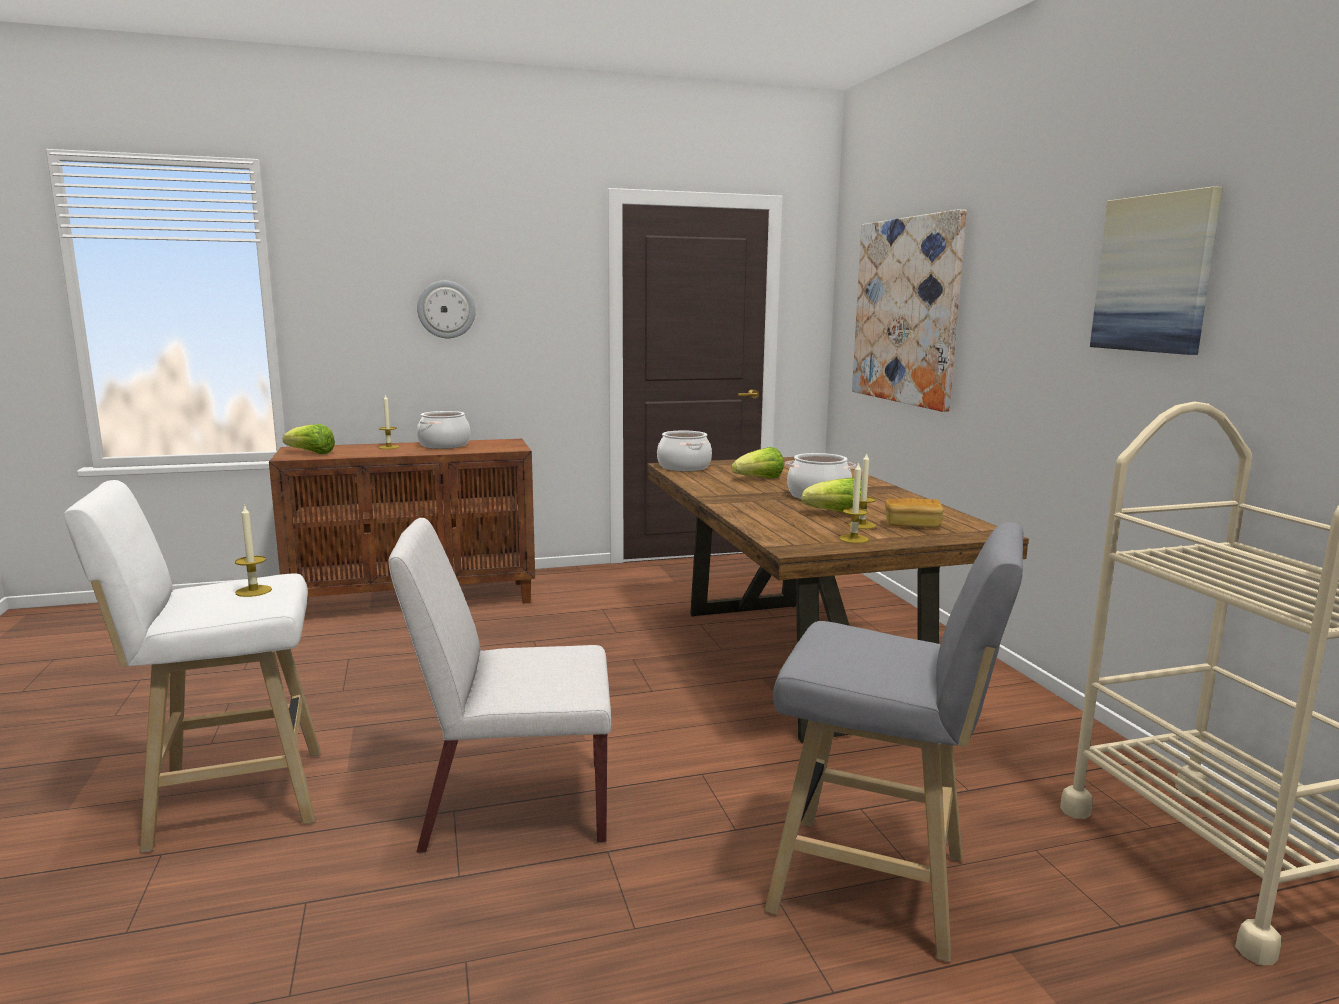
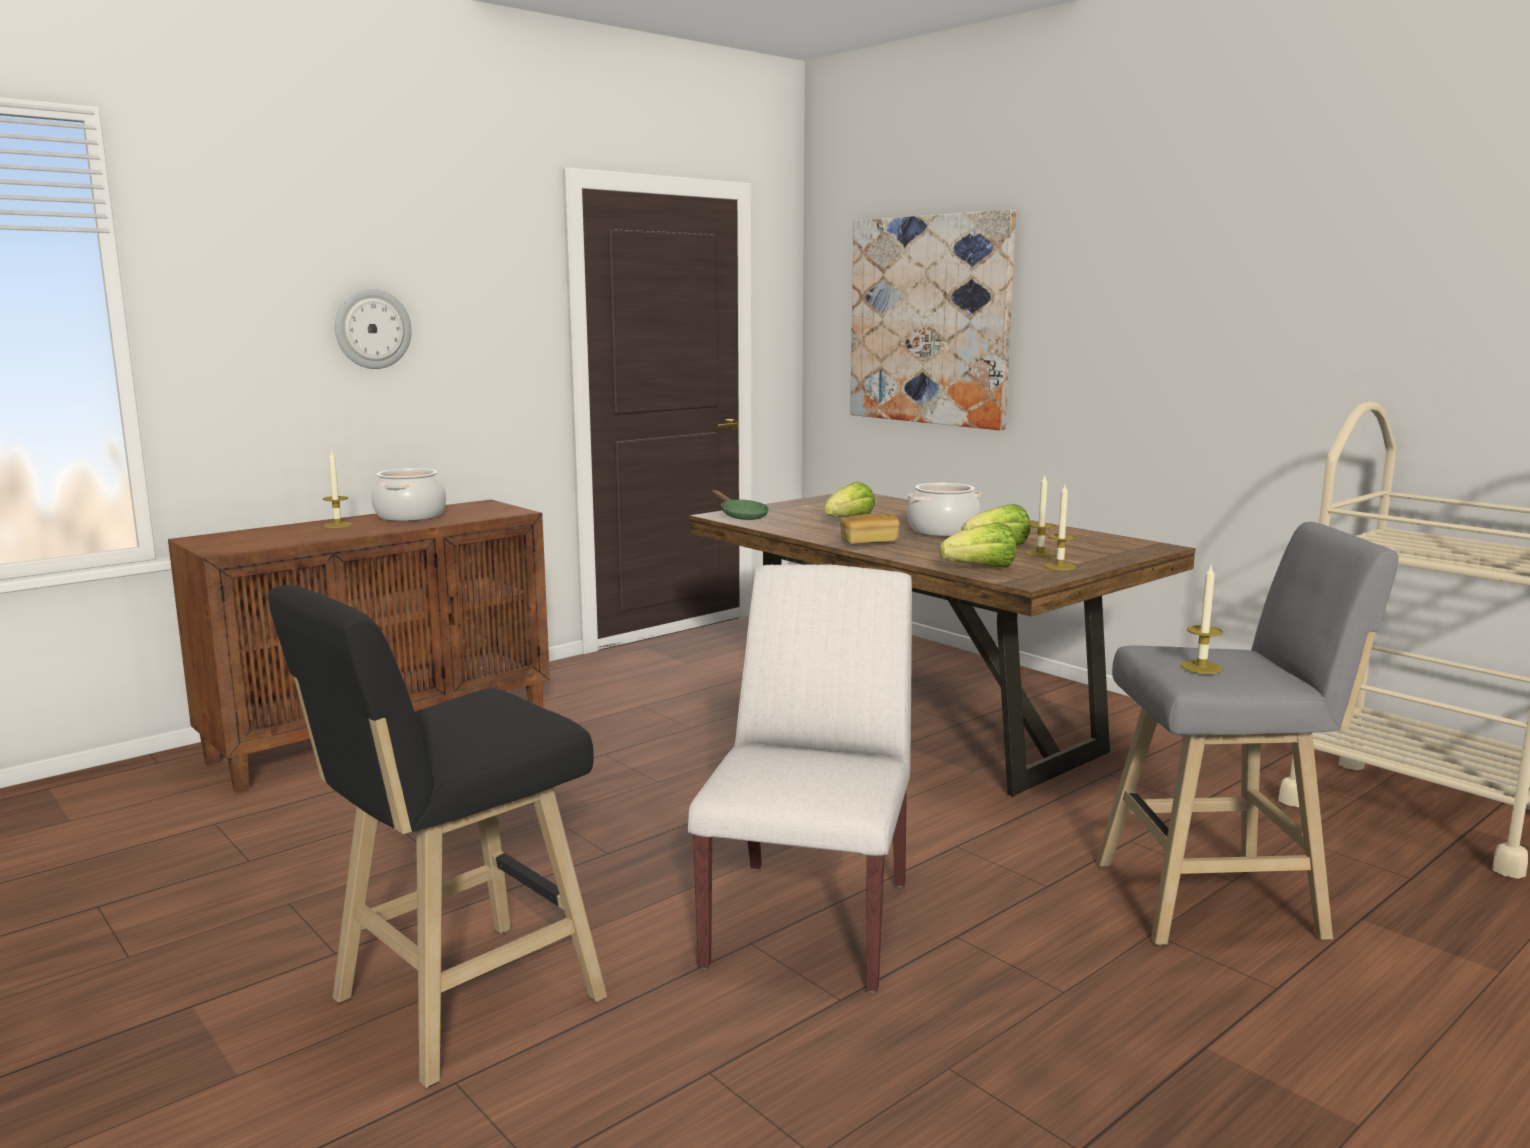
camera: 25 degrees left, 0 degrees up
white stool [64,480,321,852] -> black stool [268,585,607,1088]
candle [235,504,272,597] -> candle moved to [1181,566,1223,674]
lettuce [283,424,335,454] -> lettuce moved to [939,522,1016,567]
white chair [388,518,611,853] -> white chair turned 135 degrees clockwise [688,564,912,993]
cooking pot [657,430,712,472] -> green frying pan [712,490,769,520]
bread [885,498,943,528] -> bread moved to [840,513,900,544]
picture [1090,186,1223,355] -> none

